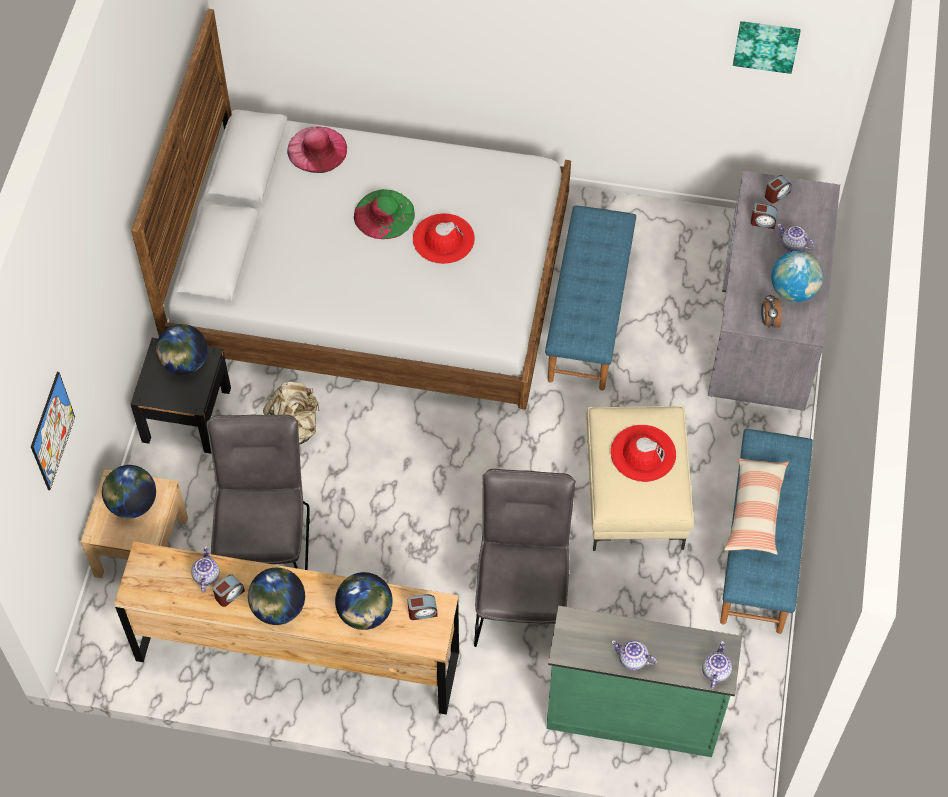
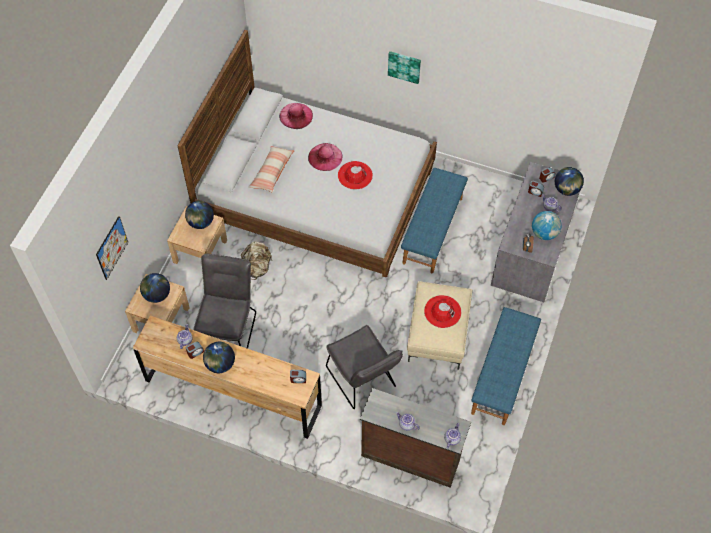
camera: 10 degrees right, 0 degrees up
black nightstand [130,338,231,454] -> beige nightstand [167,206,227,264]
globe [335,572,393,630] -> globe moved to [555,167,584,196]
green hat [354,189,415,239] -> pink hat [308,143,342,171]
grey chair [474,469,576,647] -> grey chair turned 135 degrees clockwise [326,325,403,409]
green dresser [546,605,742,757] -> brown dresser [360,388,471,488]
pillow [724,458,789,555] -> pillow moved to [248,146,295,193]
picture [733,21,801,74] -> picture moved to [388,51,421,84]

